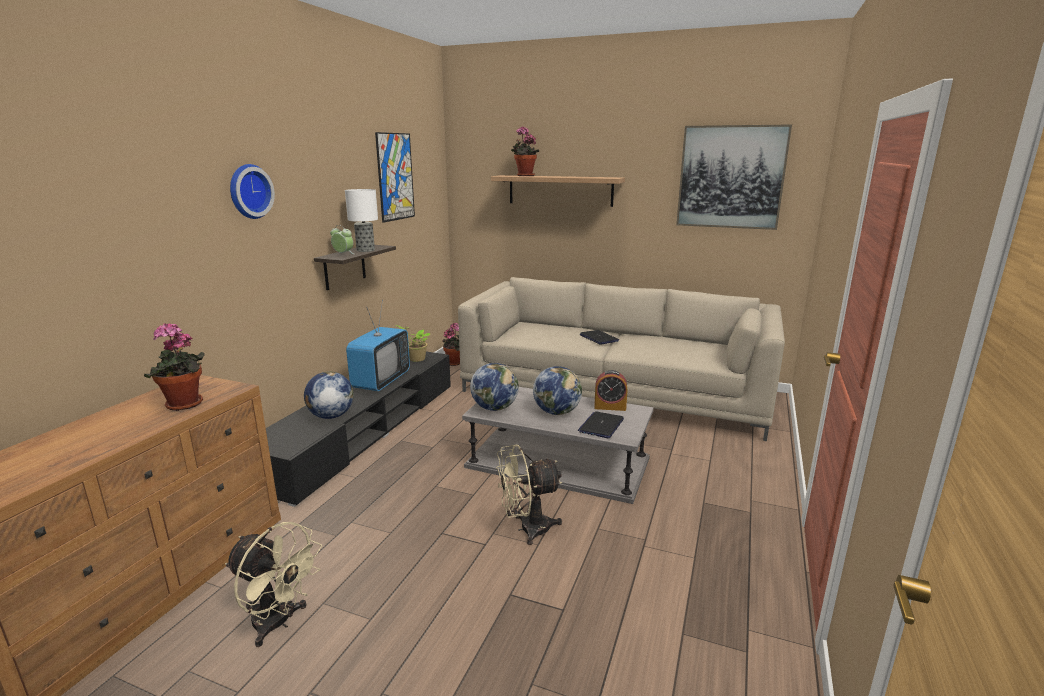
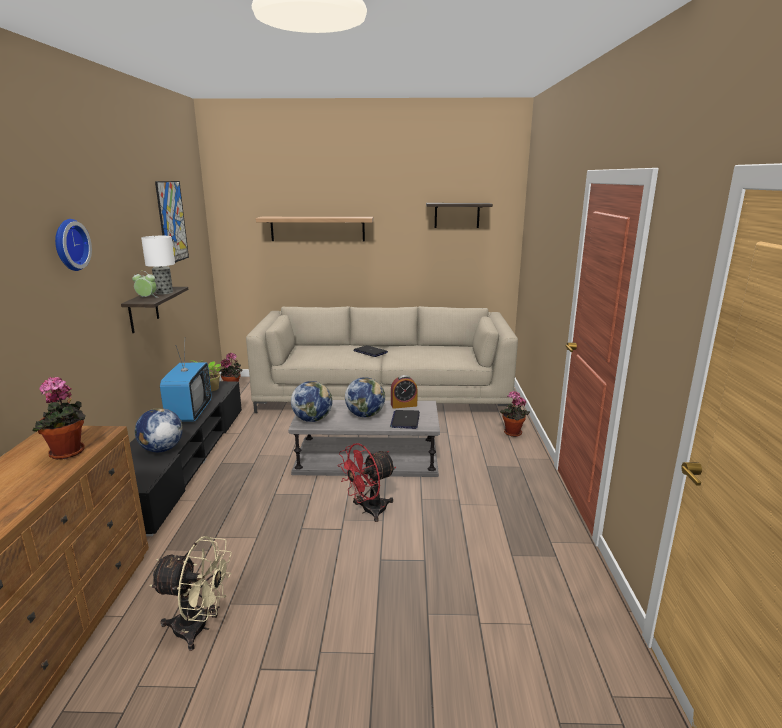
camera: 20 degrees left, 0 degrees up
beige fan [496,444,562,545] -> red fan [338,443,396,522]
potted plant [511,127,539,176] -> potted plant moved to [500,391,530,437]
picture [676,125,792,230] -> shelf [426,203,493,228]

